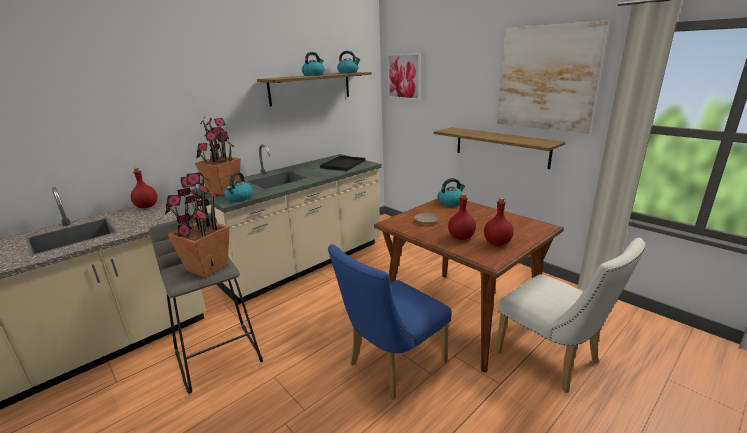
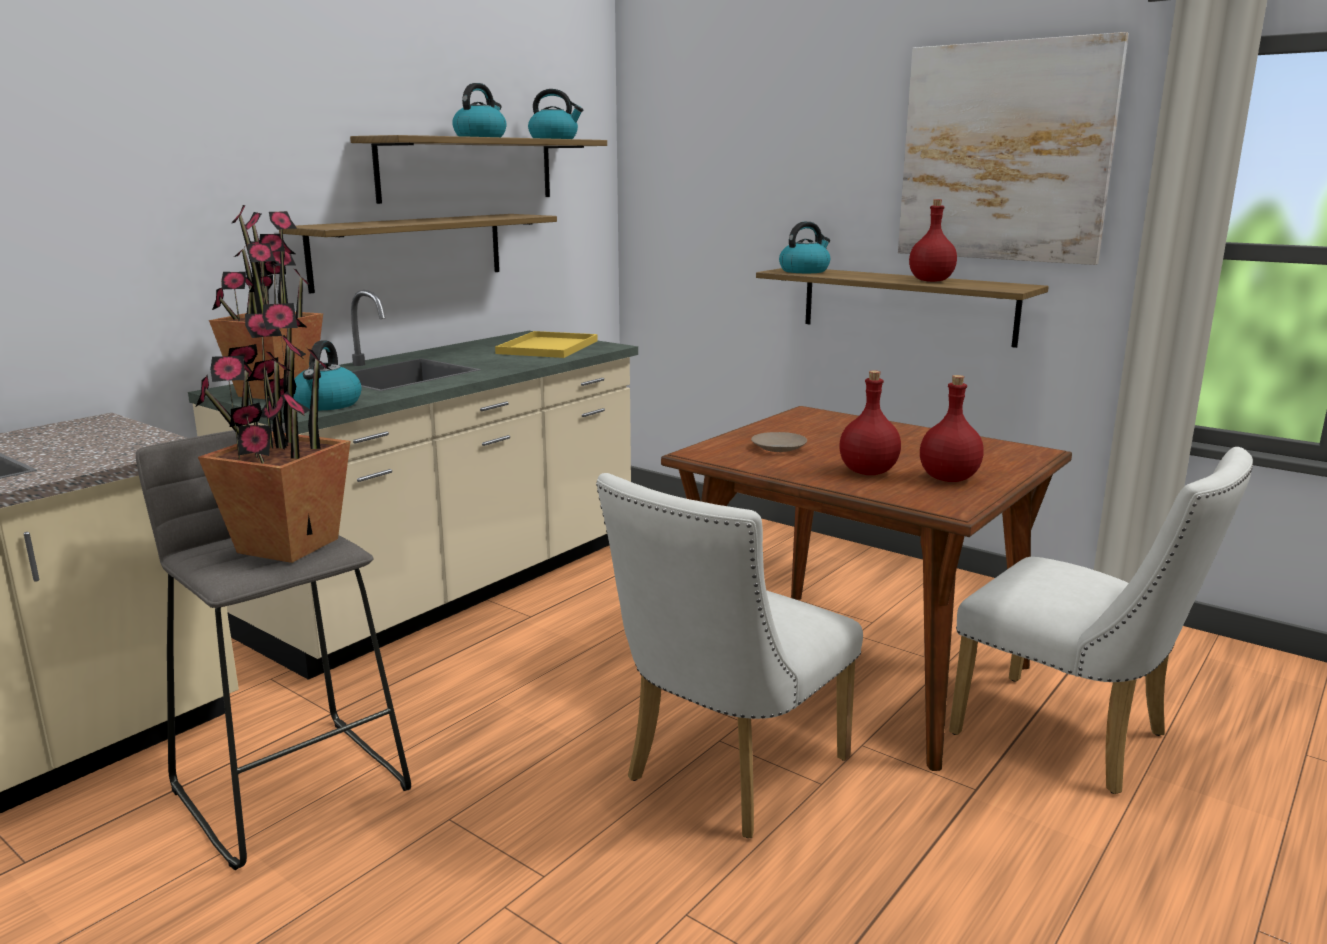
camera: 10 degrees left, 5 degrees down
red bottle [131,168,157,208] -> red bottle moved to [909,199,957,282]
black tray [320,156,366,171] -> yellow tray [495,331,598,358]
blue chair [328,244,452,400] -> white chair [596,473,863,838]
picture [387,53,421,101] -> none
kettle [437,178,465,206] -> kettle moved to [779,222,830,273]
none -> shelf [279,214,557,293]

